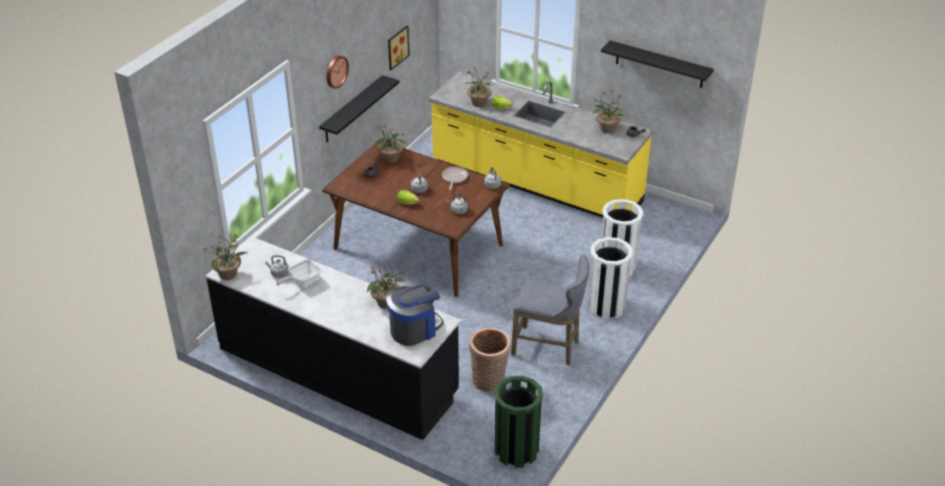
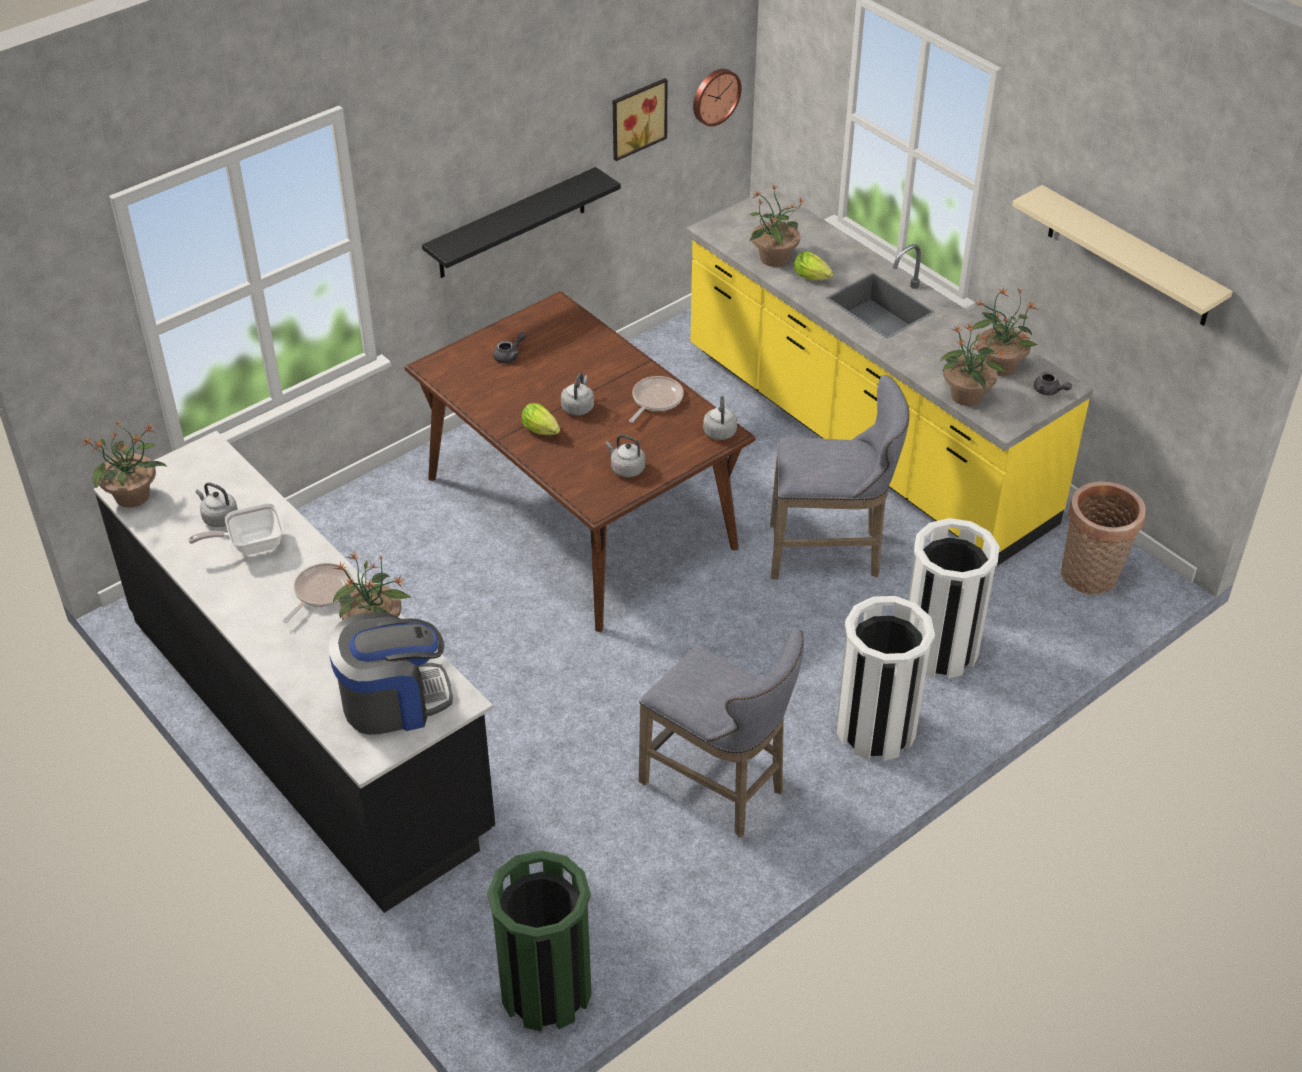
camera: 20 degrees right, 5 degrees up
wall clock [326,56,349,89] -> wall clock moved to [693,69,742,126]
potted plant [375,125,407,163] -> potted plant moved to [940,324,1008,406]
basket [469,328,511,392] -> basket moved to [1061,481,1146,595]
black shelf [601,41,714,88] -> beige shelf [1012,185,1233,326]
none -> frying pan [283,563,353,623]
none -> grey stool [770,375,909,579]

